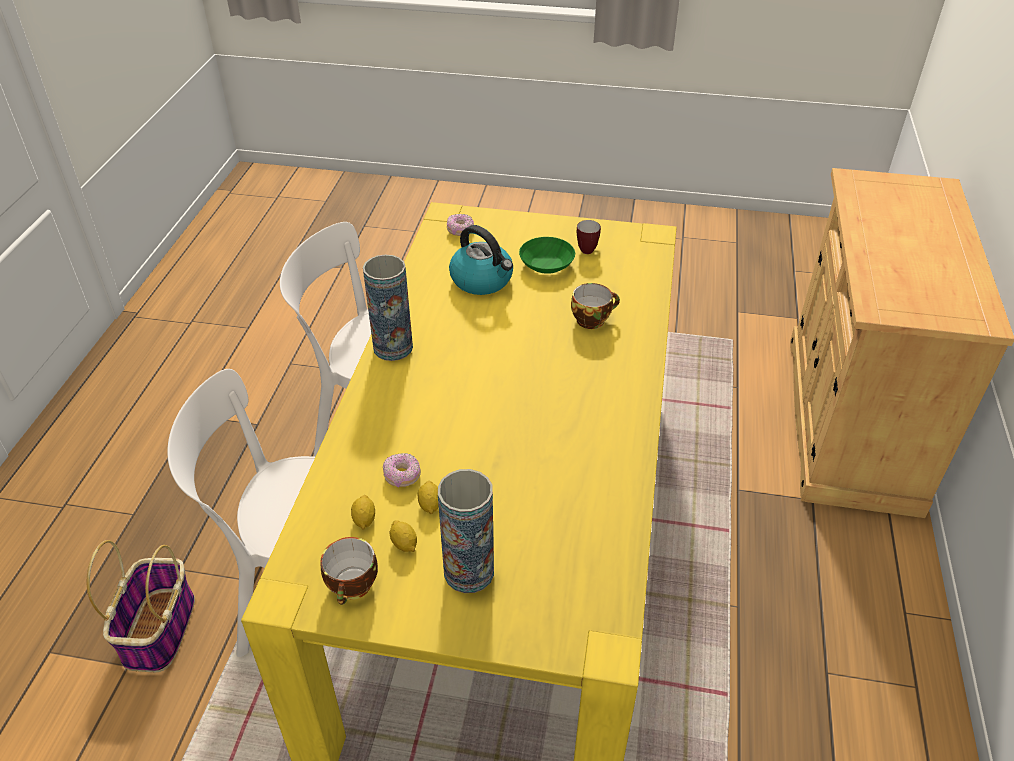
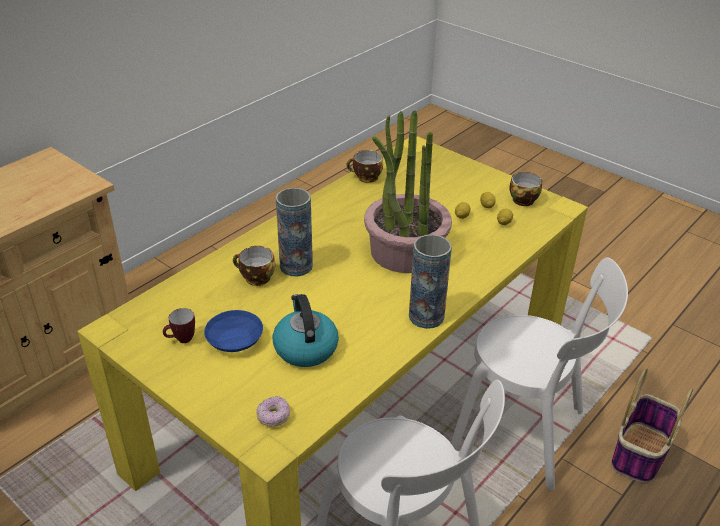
camera: 150 degrees left, 5 degrees down
donut [383,453,421,488] -> none
vase [438,469,494,593] -> vase moved to [276,188,313,277]
green bowl [519,237,575,274] -> blue bowl [204,310,263,352]
none -> cup [346,150,383,183]
none -> potted plant [364,110,452,273]

